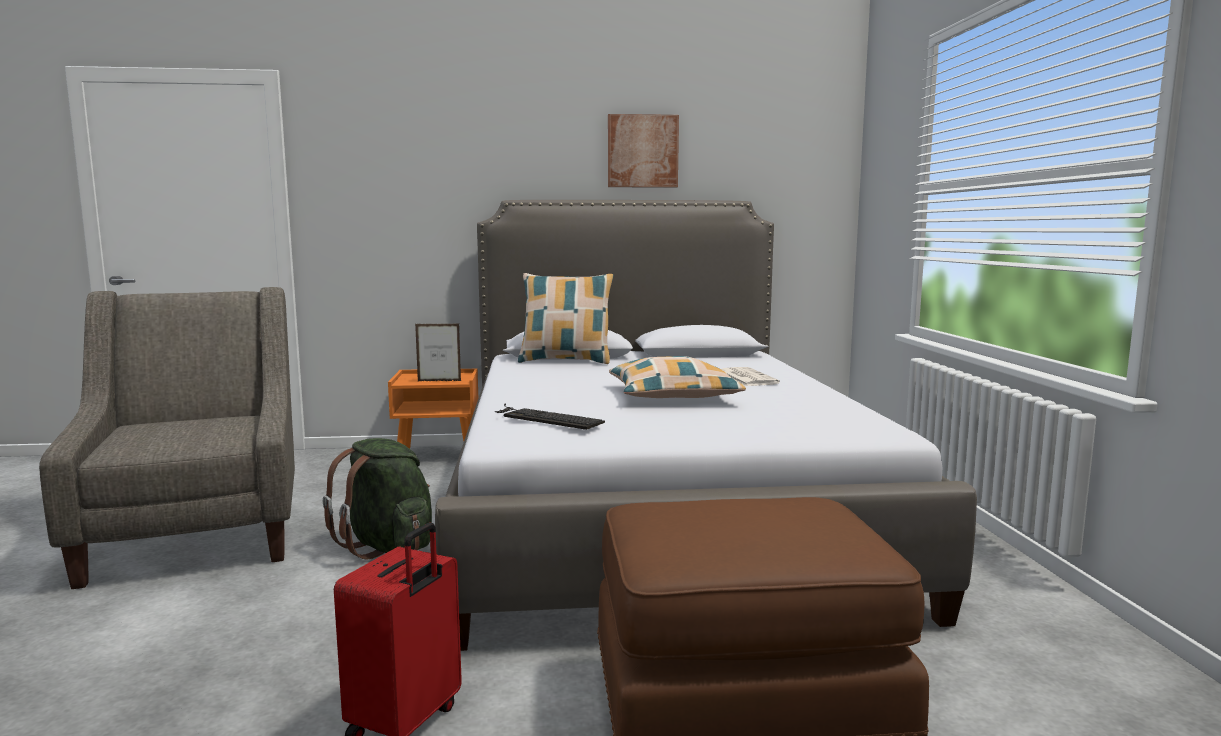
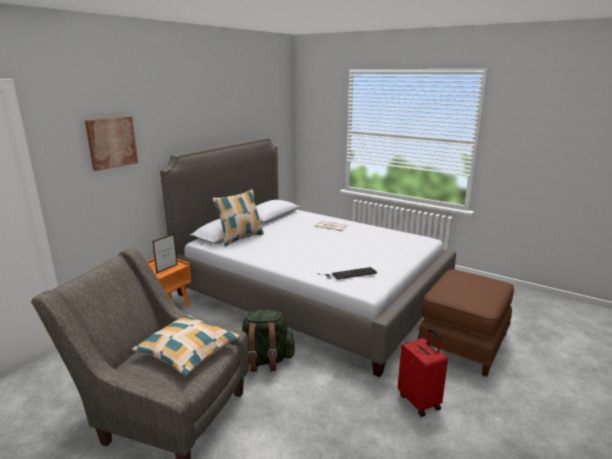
camera: 50 degrees left, 10 degrees up
picture [608,114,679,188] -> picture moved to [85,116,138,171]
pillow [609,356,746,398] -> pillow moved to [132,315,240,377]

